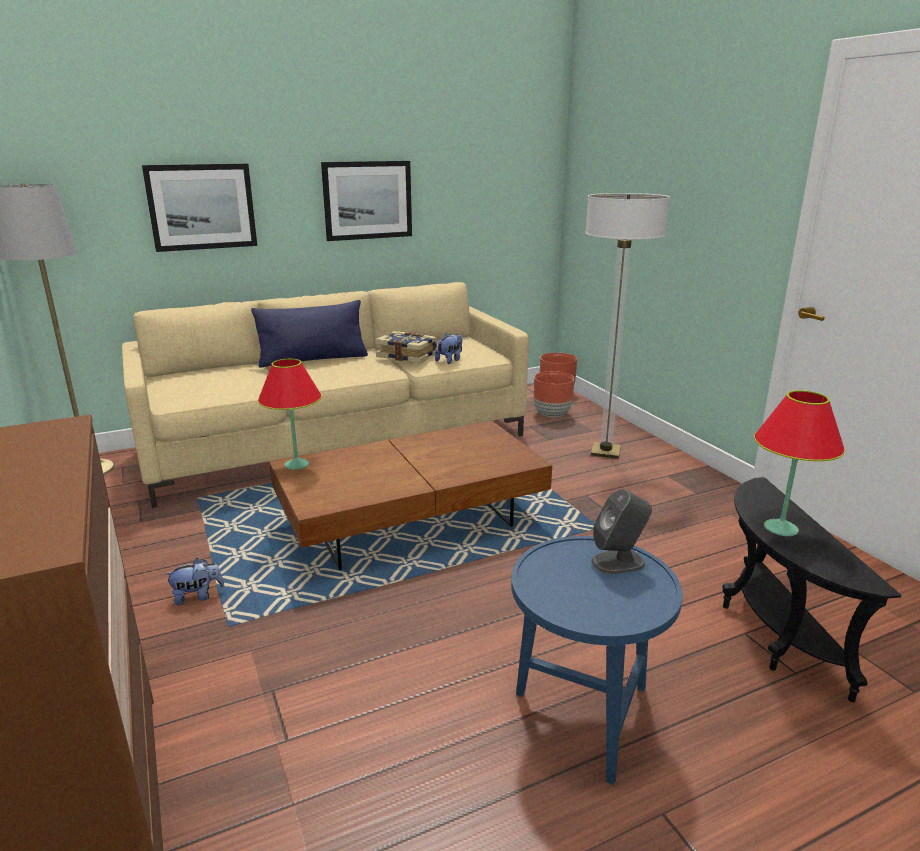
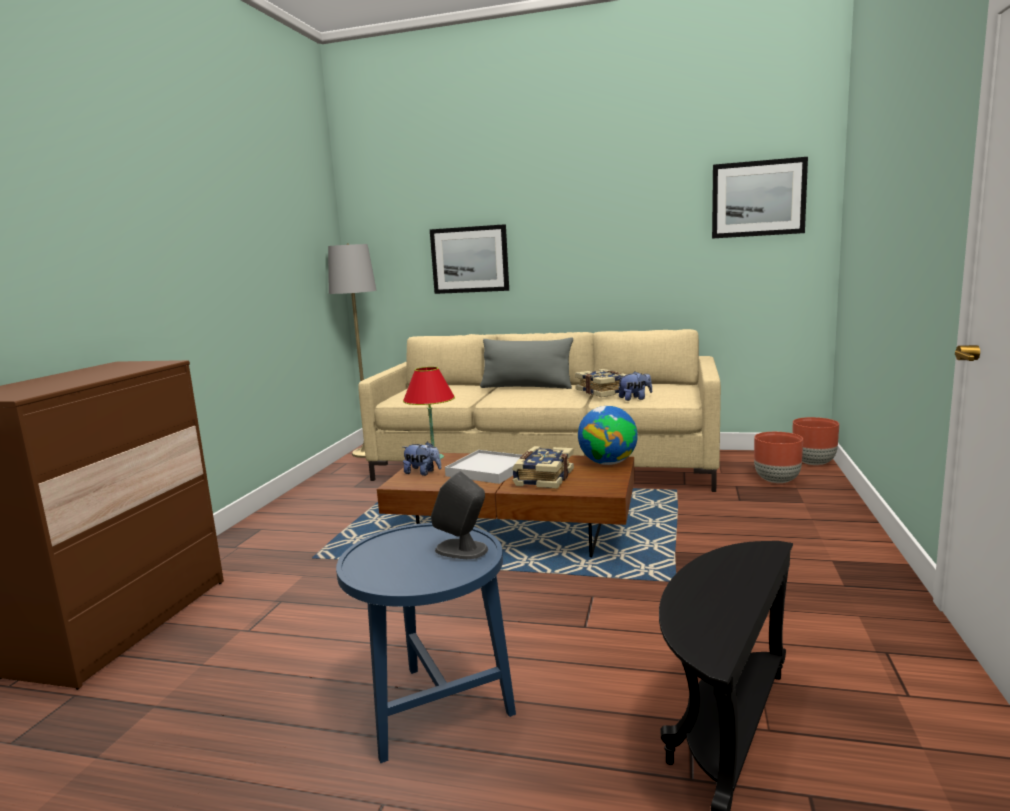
camera: 40 degrees right, 10 degrees down
plush toy [164,558,224,605] -> plush toy moved to [402,441,441,476]
blue pillow [251,300,368,368] -> grey pillow [480,337,573,389]
picture [321,161,412,241] -> picture moved to [712,157,808,239]
floor lamp [585,193,670,459] -> none
red table lamp [754,390,845,536] -> none
none -> white tray [445,450,522,484]
none -> book [512,446,574,489]
none -> globe [578,406,638,465]

